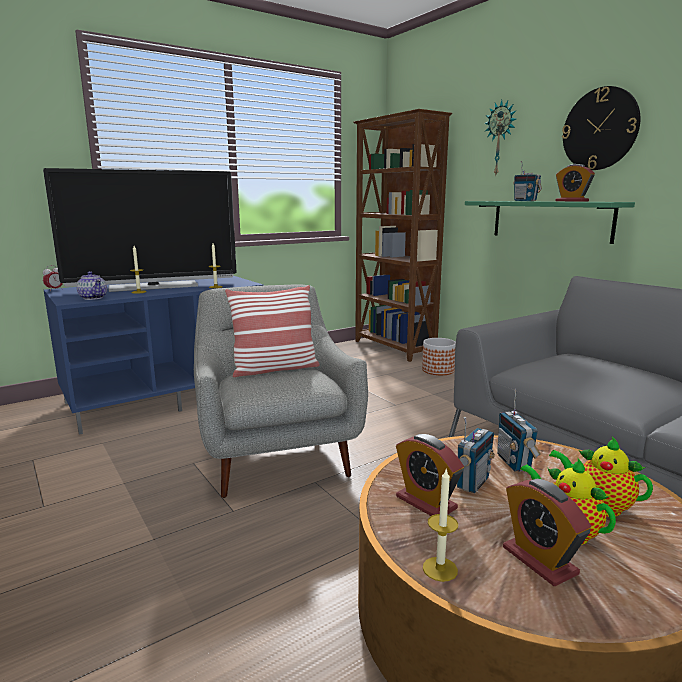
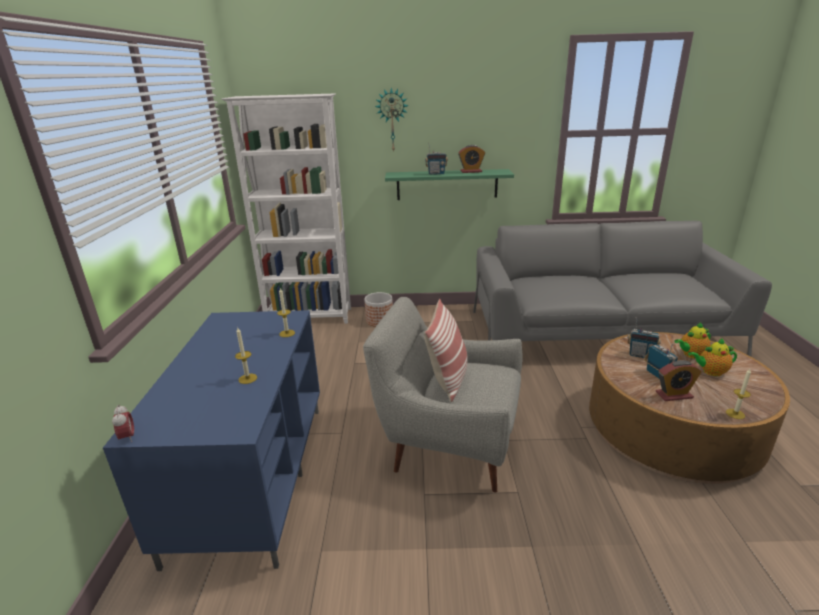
camera: 55 degrees left, 10 degrees up
television [43,168,237,292] -> none
teapot [76,271,107,300] -> none
brown bookcase [353,109,452,362] -> white bookcase [222,93,351,324]
alarm clock [503,479,591,586] -> none
wall clock [562,86,640,170] -> none

